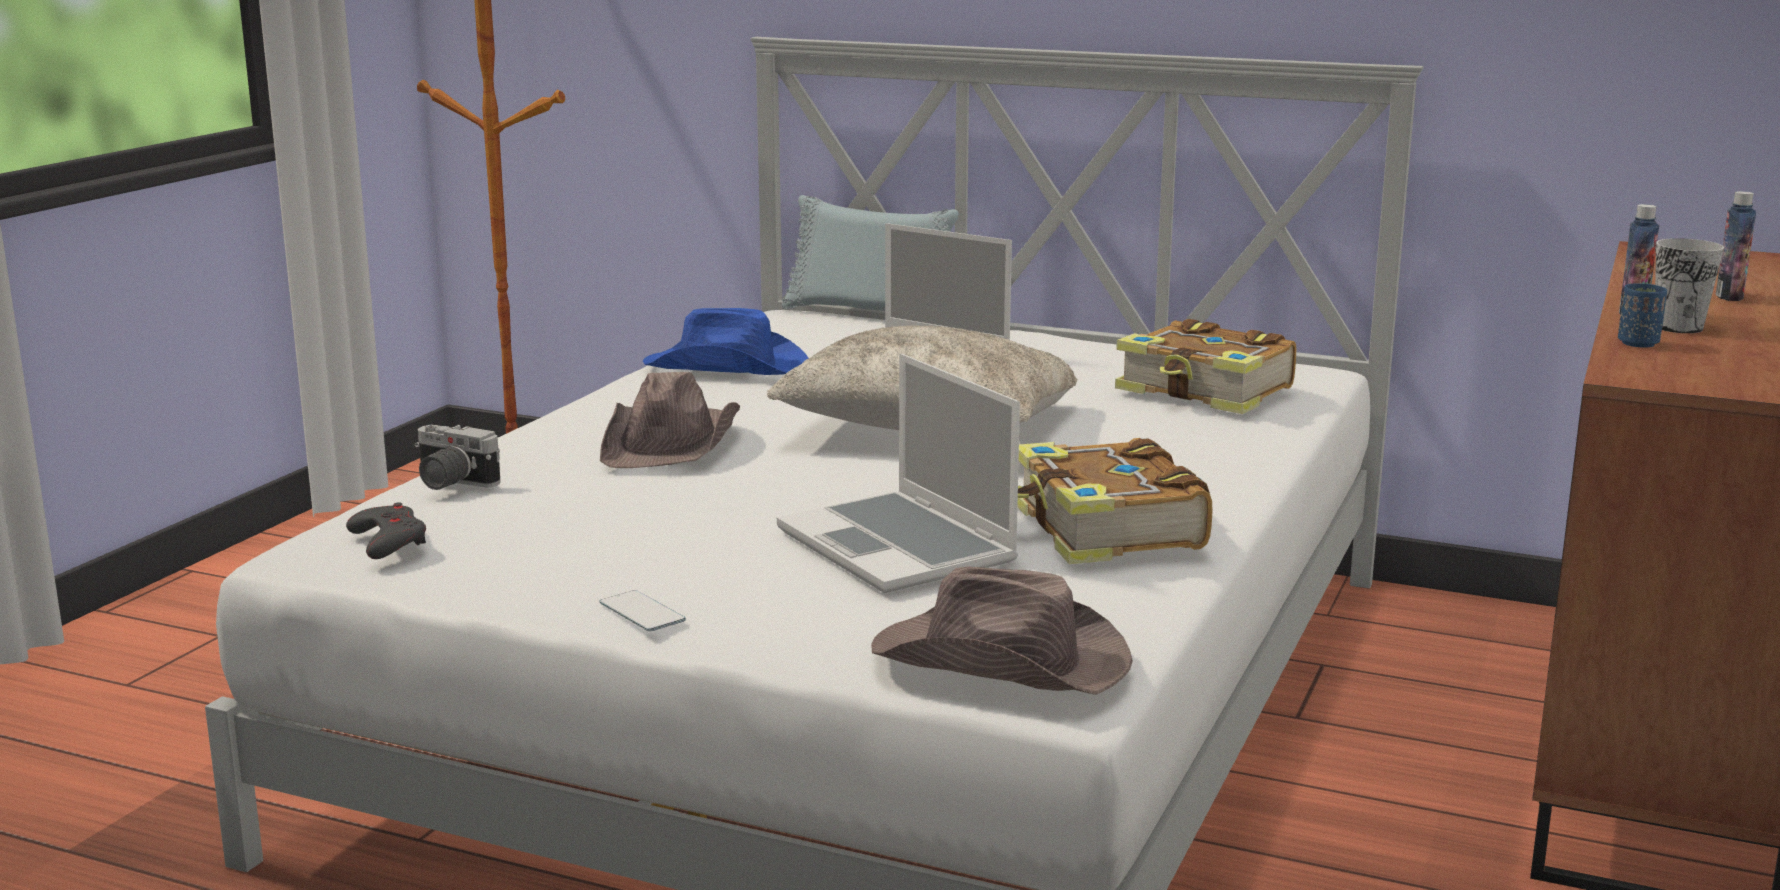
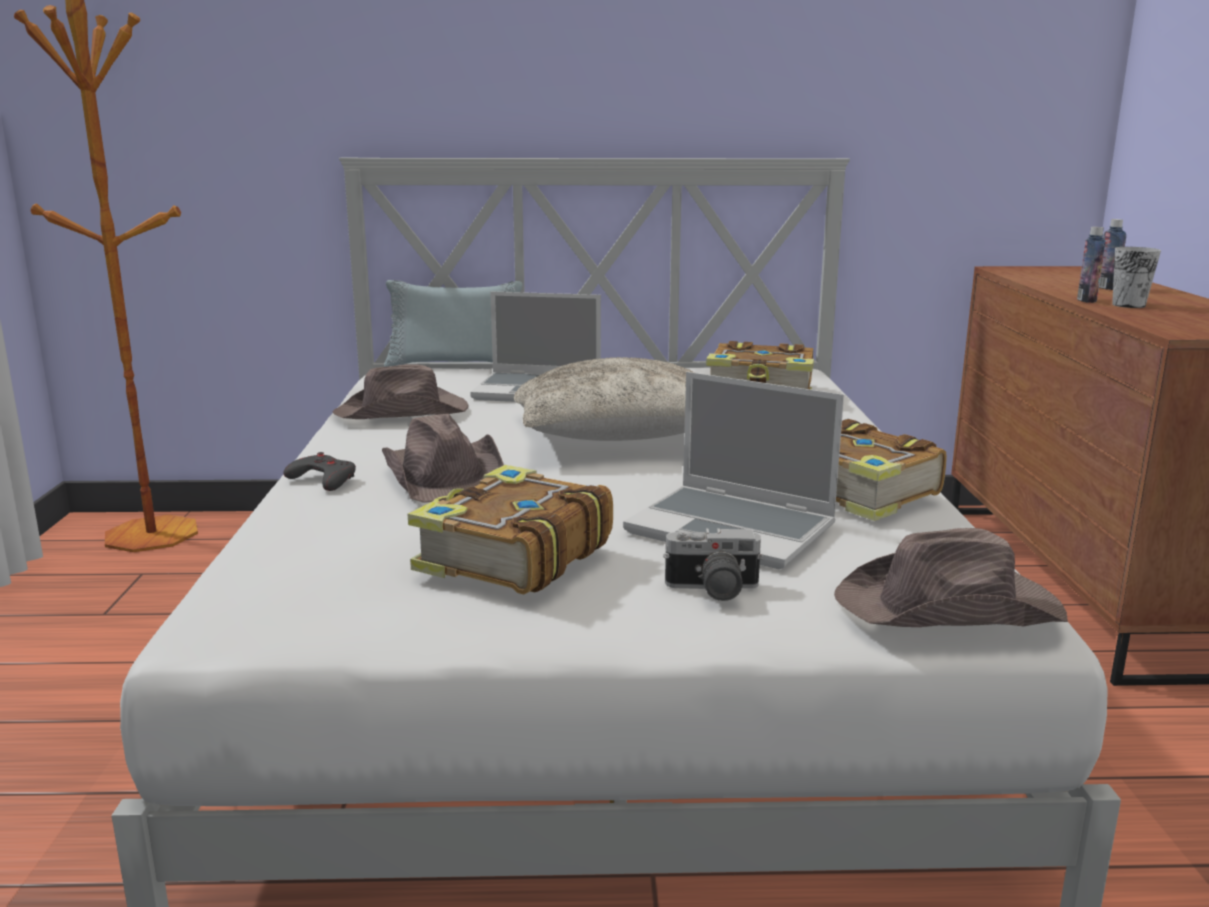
camera: 25 degrees left, 0 degrees up
grey game controller [346,502,426,559] -> grey game controller moved to [283,452,356,491]
camera [414,425,501,490] -> camera moved to [663,528,764,601]
phone [599,590,686,631] -> none
blue hat [643,308,809,375] -> brown hat [333,364,469,419]
blue cup [1618,283,1667,347] -> none
none -> book [408,465,613,595]

